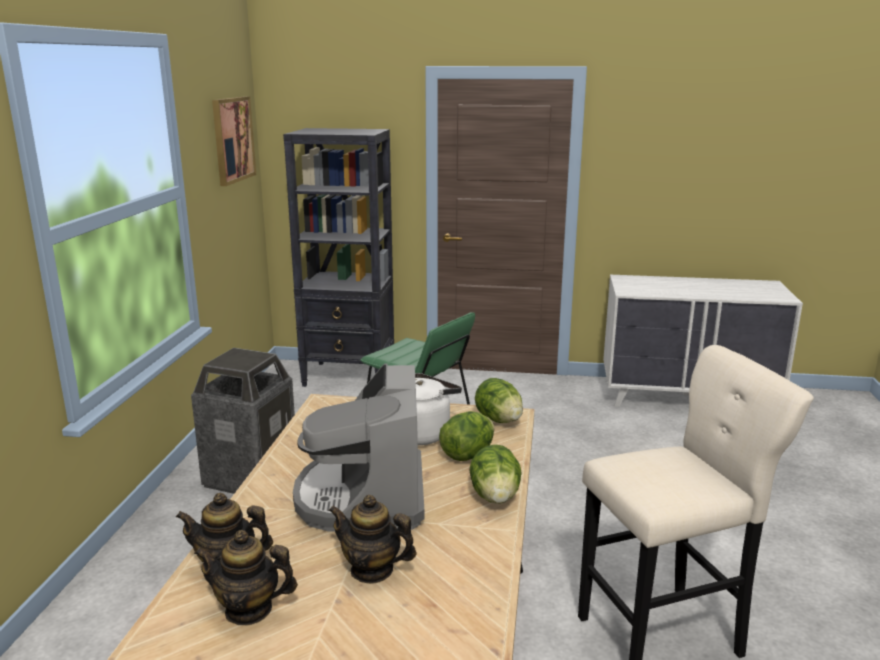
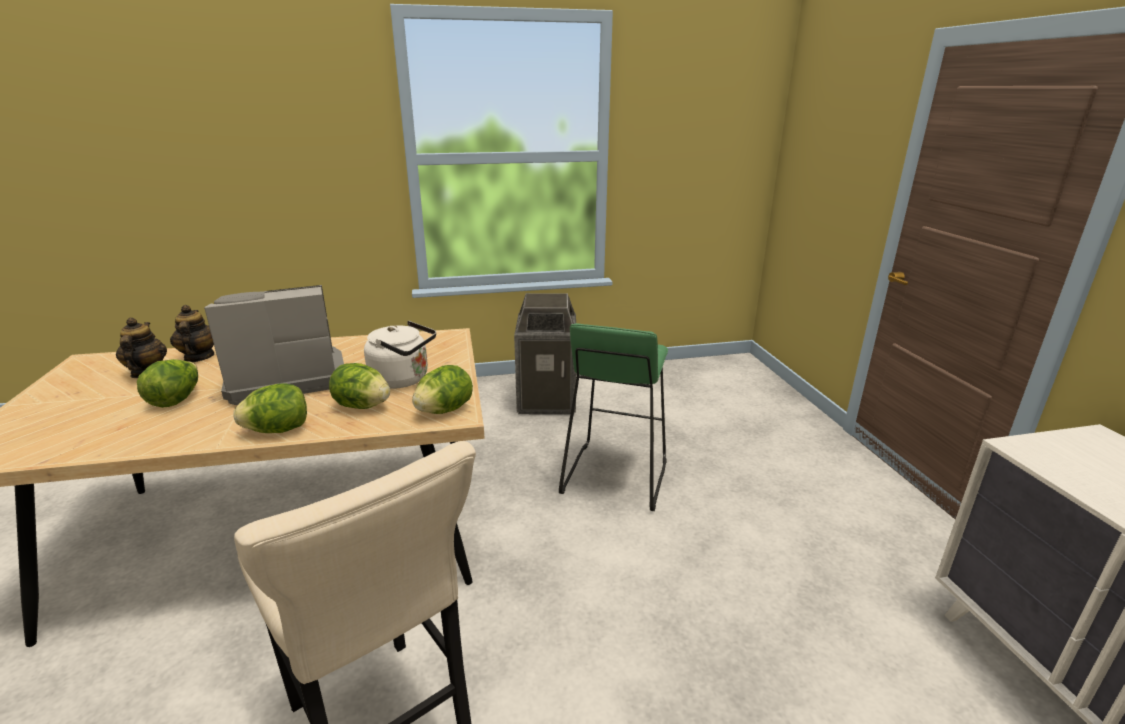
camera: 70 degrees right, 5 degrees up
picture [212,96,256,186] -> none
black bookcase [283,128,394,387] -> none
teapot [328,495,417,584] -> lettuce [137,359,198,408]

